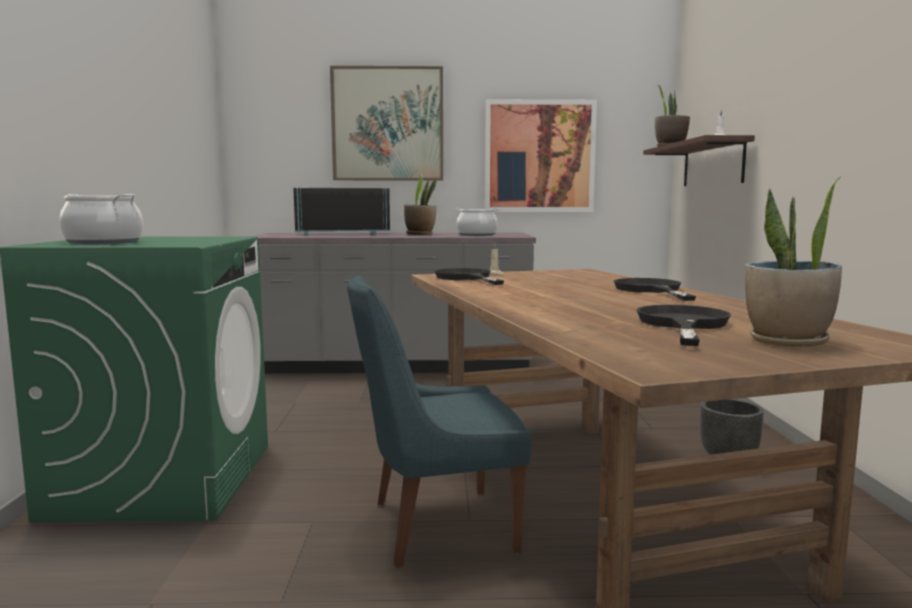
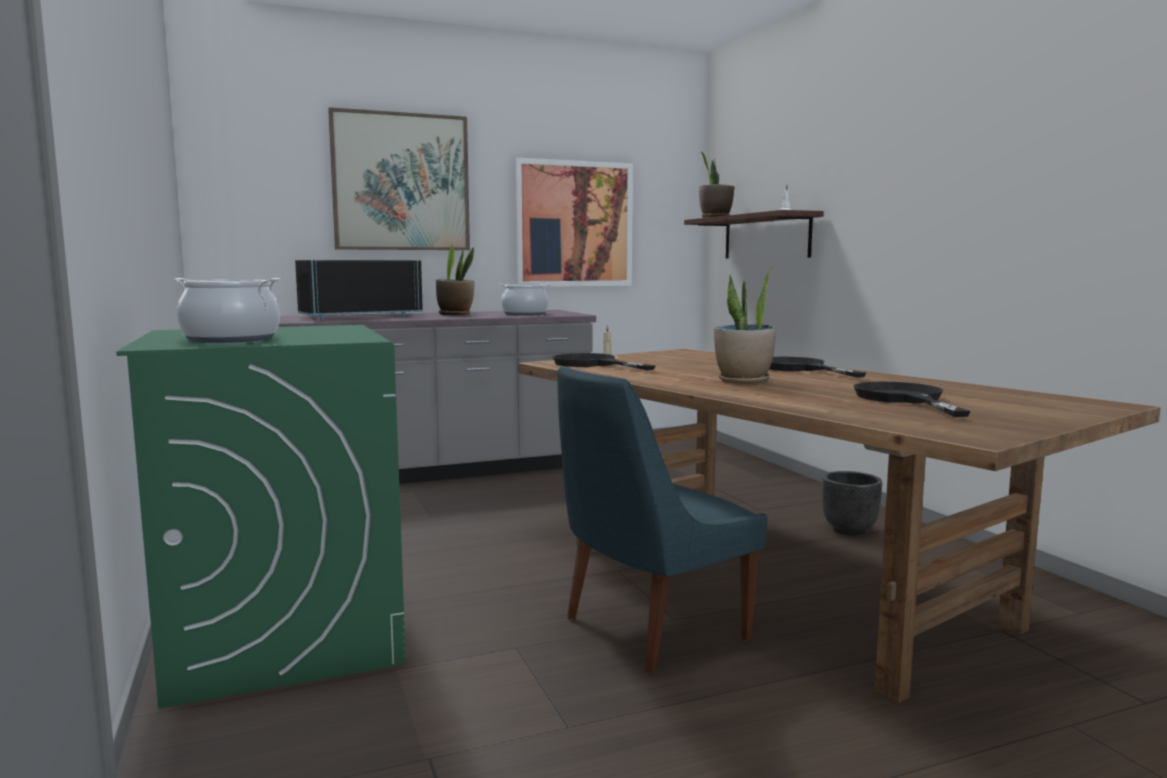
camera: 20 degrees left, 0 degrees up
potted plant [745,177,842,347] -> potted plant moved to [714,267,776,384]

